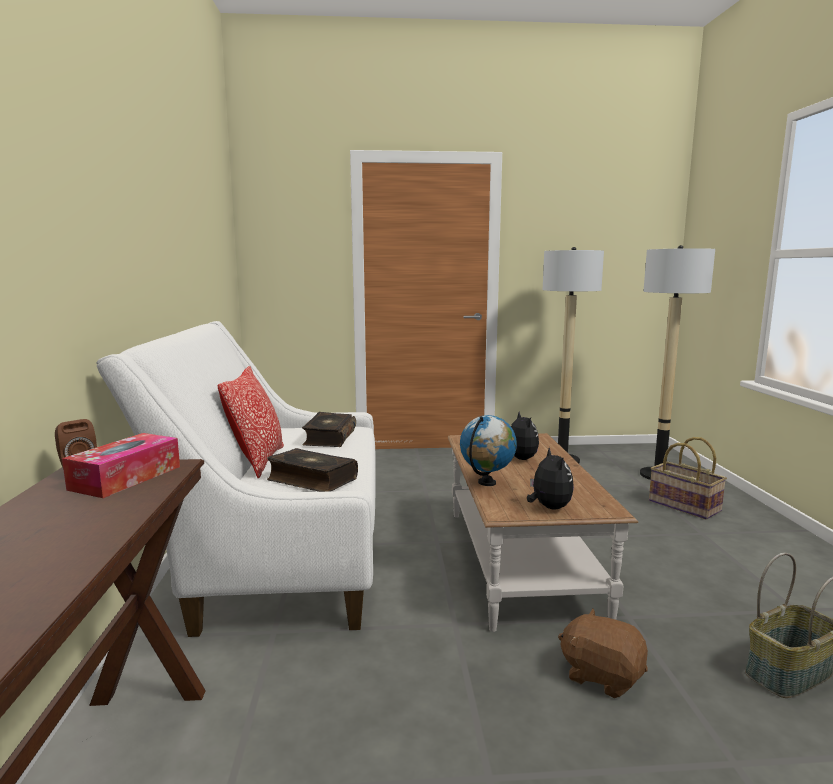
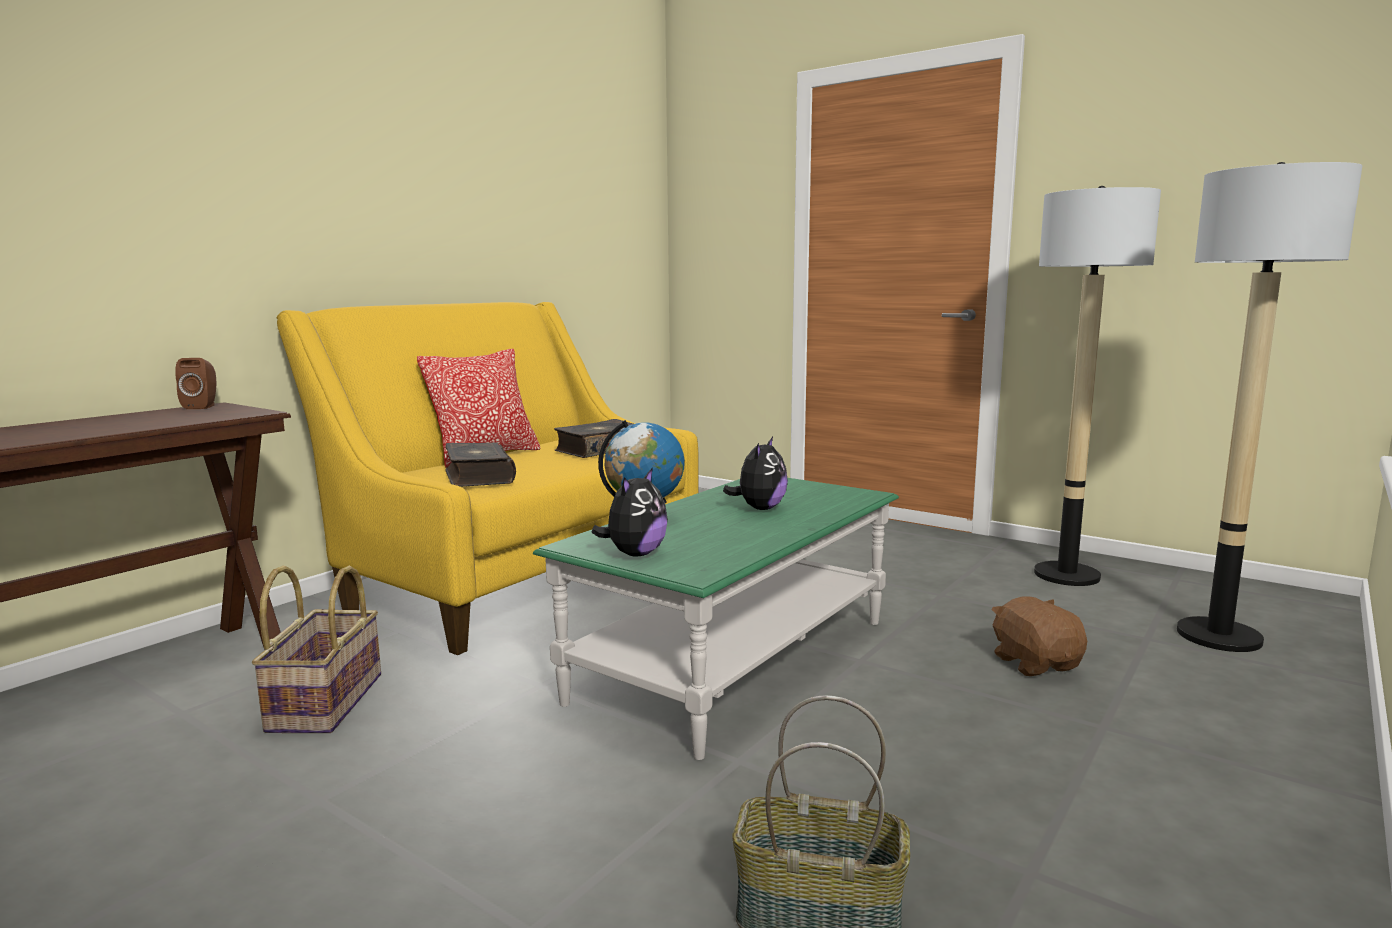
camera: 40 degrees right, 0 degrees up
tissue box [62,433,180,498] -> none
white sofa [96,321,376,637] -> yellow sofa [277,302,699,655]
brown coffee table [448,433,638,632] -> green coffee table [533,478,899,760]
brown plush toy [558,609,648,698] -> brown plush toy moved to [991,596,1087,676]
basket [649,437,727,520] -> basket moved to [252,566,381,733]

